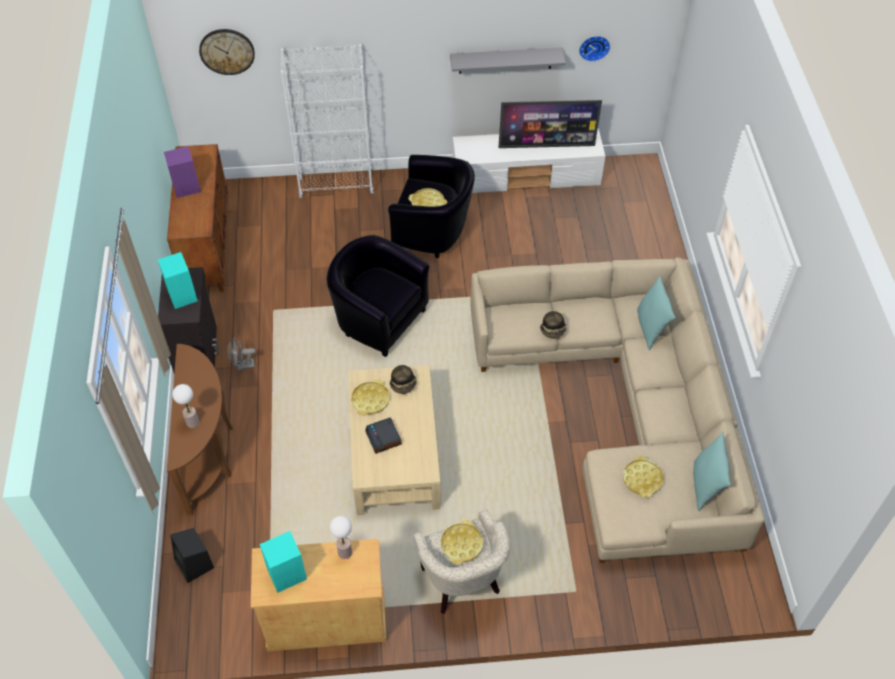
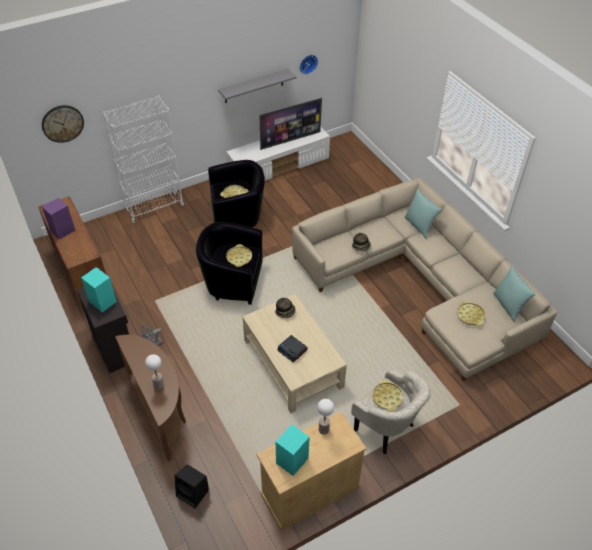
camera: 25 degrees left, 5 degrees down
yellow tray [351,379,390,416] -> yellow tray moved to [226,244,252,267]

